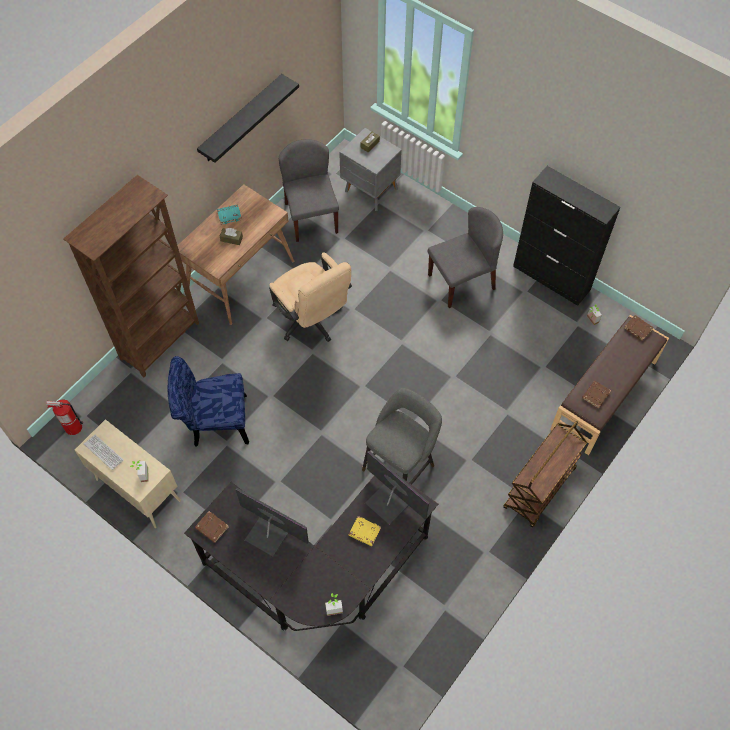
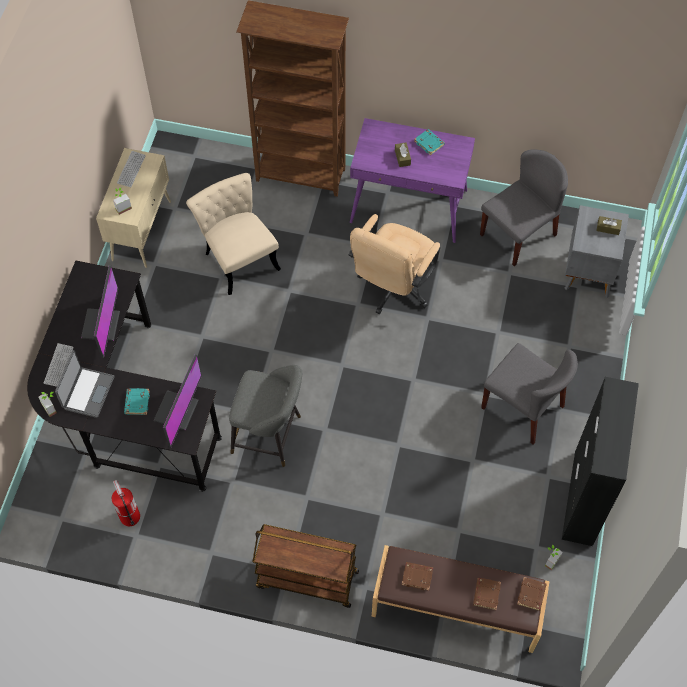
camera: 65 degrees right, 0 degrees up
fire extinguisher [46,400,83,435] -> fire extinguisher moved to [112,480,140,526]
blue chair [167,356,249,447] -> beige chair [186,173,281,295]
brown desk [177,184,294,325] -> purple desk [350,118,475,243]
brown book [195,511,229,543] -> brown book moved to [473,578,501,610]
black shelf [197,74,299,163] -> none
yellow book [349,516,381,546] -> turquoise book [124,388,150,415]
none -> keyboard [44,343,74,387]
none -> laptop [55,350,114,418]

